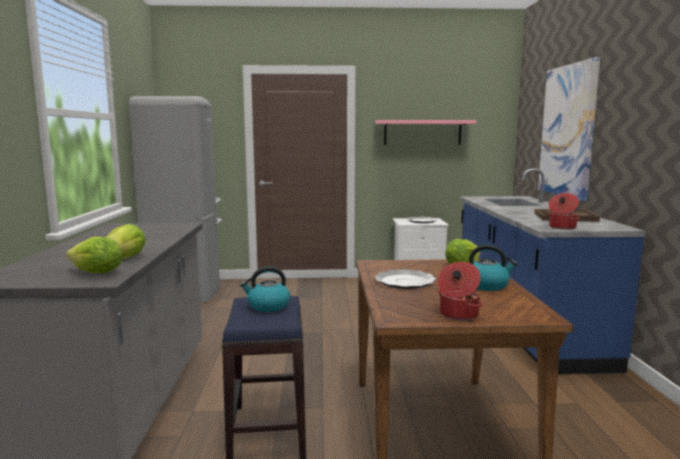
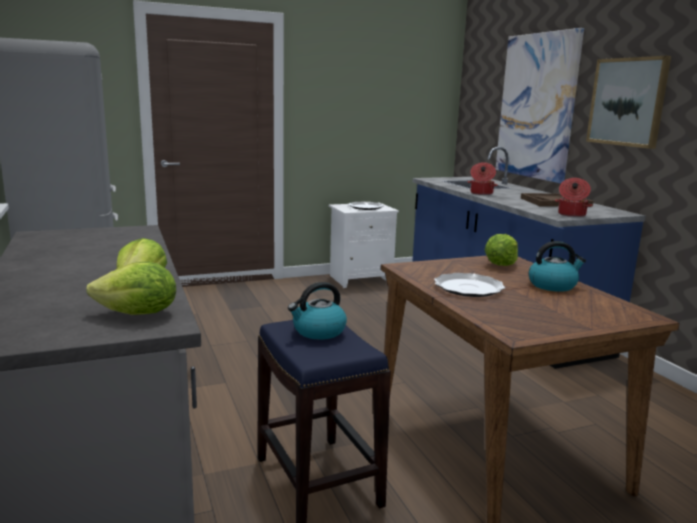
camera: 20 degrees left, 5 degrees up
pink shelf [375,120,477,145] -> none
cooking pot [438,262,483,320] -> cooking pot moved to [468,162,498,195]
none -> picture [586,56,671,149]

